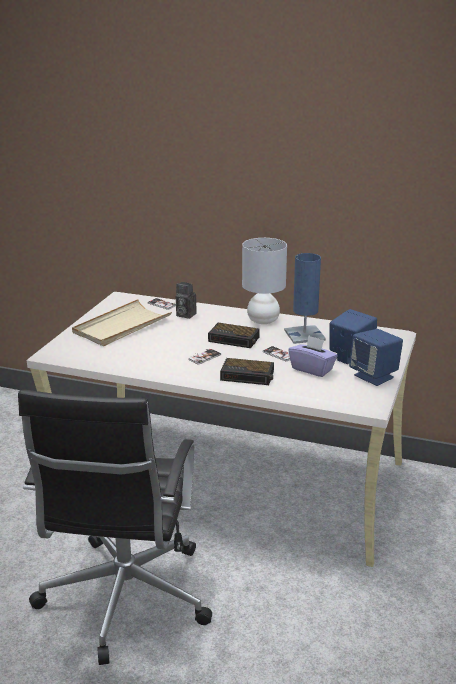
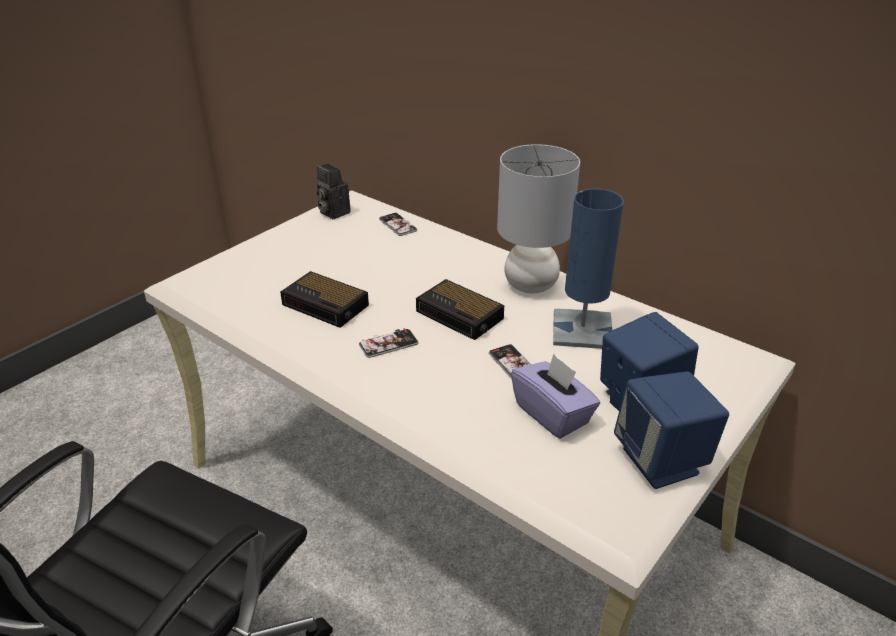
camera: 20 degrees right, 10 degrees up
beige tray [72,299,172,346] -> none
camera [175,282,197,319] -> camera moved to [317,164,351,219]
alarm clock [220,358,274,385] -> alarm clock moved to [280,271,369,328]

